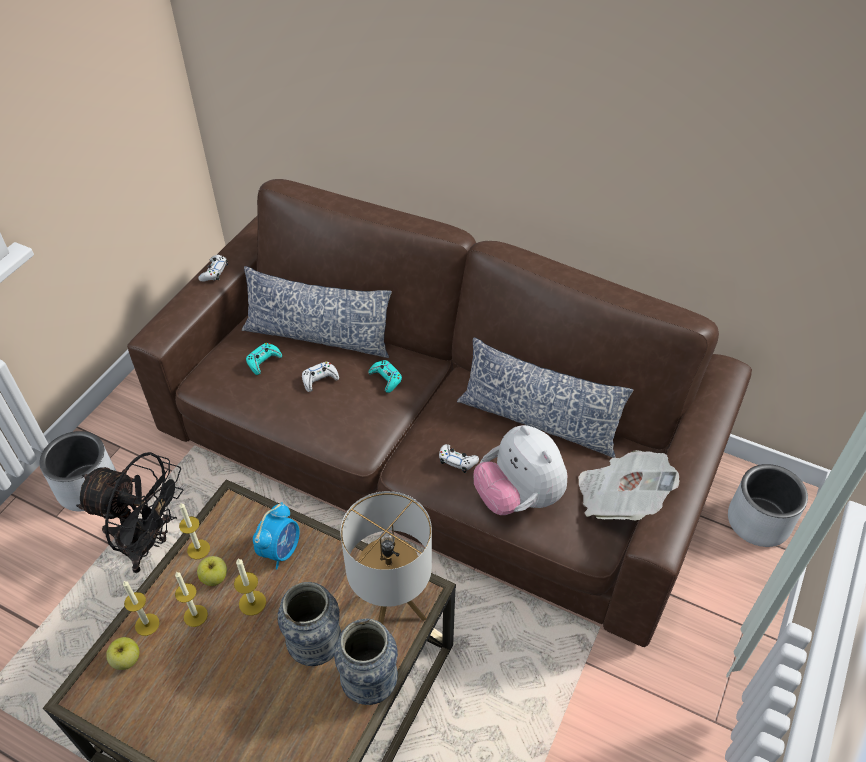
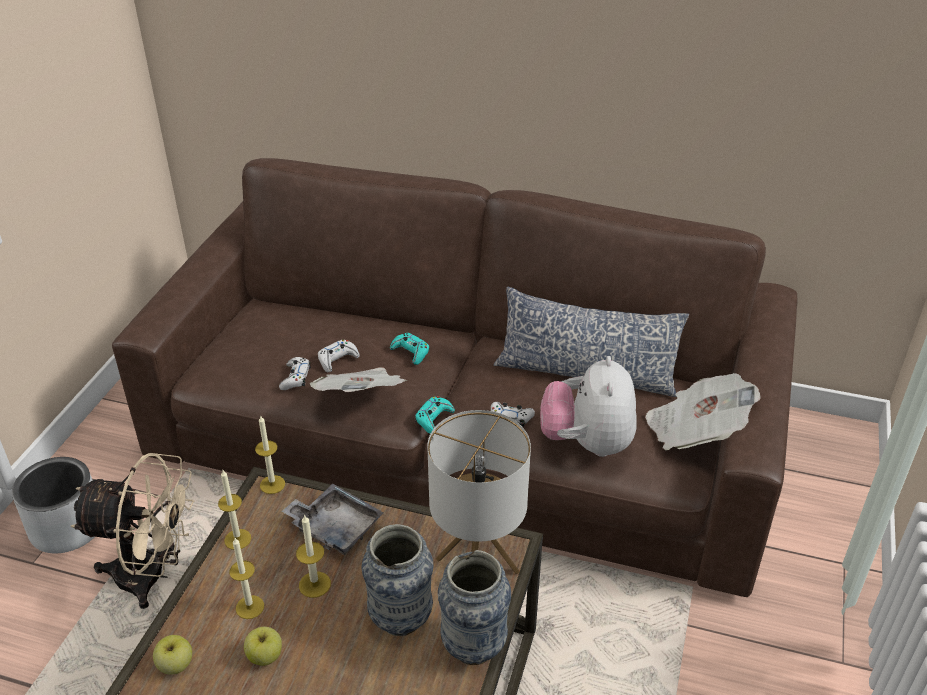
camera: 10 degrees left, 10 degrees down
black fan [76,452,184,573] -> beige fan [71,453,194,609]
candle [123,581,160,636] -> candle moved to [255,416,285,494]
apple [197,556,227,586] -> apple moved to [244,627,282,666]
white game controller [198,255,228,282] -> white game controller moved to [279,357,311,390]
pillow [242,266,392,358] -> none
turquoise game controller [246,343,282,375] -> turquoise game controller moved to [415,396,455,434]
alarm clock [253,502,300,569] -> grey tray [282,484,384,555]
plush toy [473,425,567,515] -> plush toy turned 45 degrees clockwise [540,356,637,457]
grey planter [728,464,808,547] -> none
none -> newspaper [310,368,407,392]

